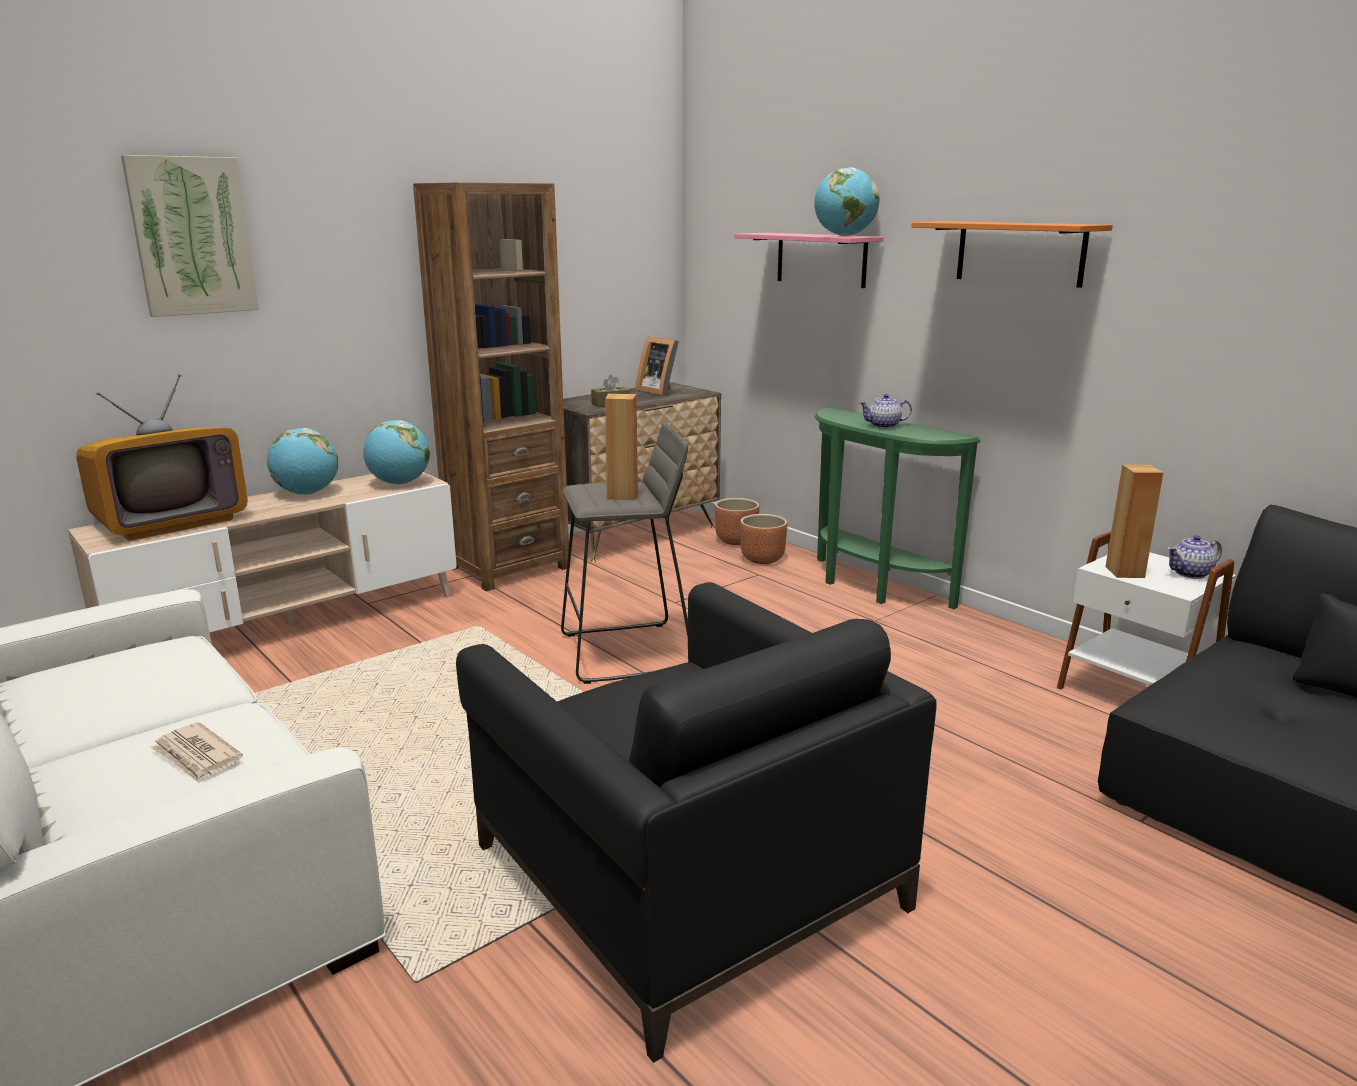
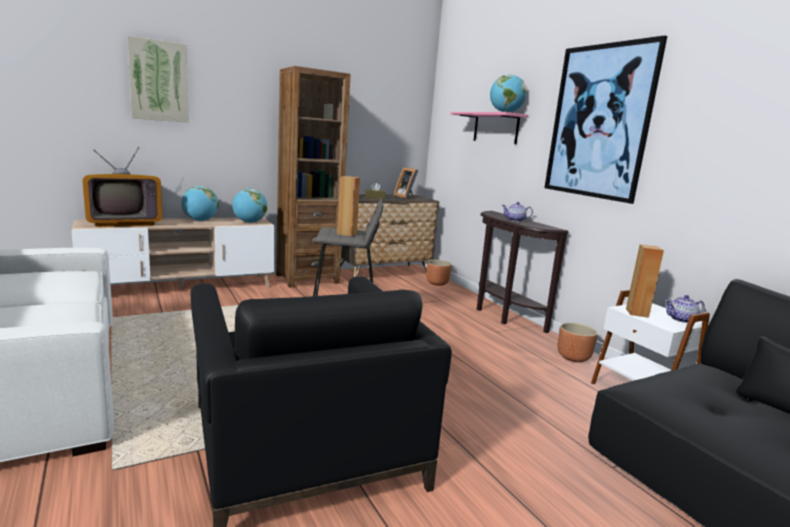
camera: 10 degrees right, 5 degrees down
newspaper [150,722,243,783] -> none
brown planter [740,514,787,564] -> brown planter moved to [557,322,598,362]
green console table [815,407,981,609] -> brown console table [477,211,569,333]
orange shelf [911,221,1113,288] -> picture [544,35,667,204]

